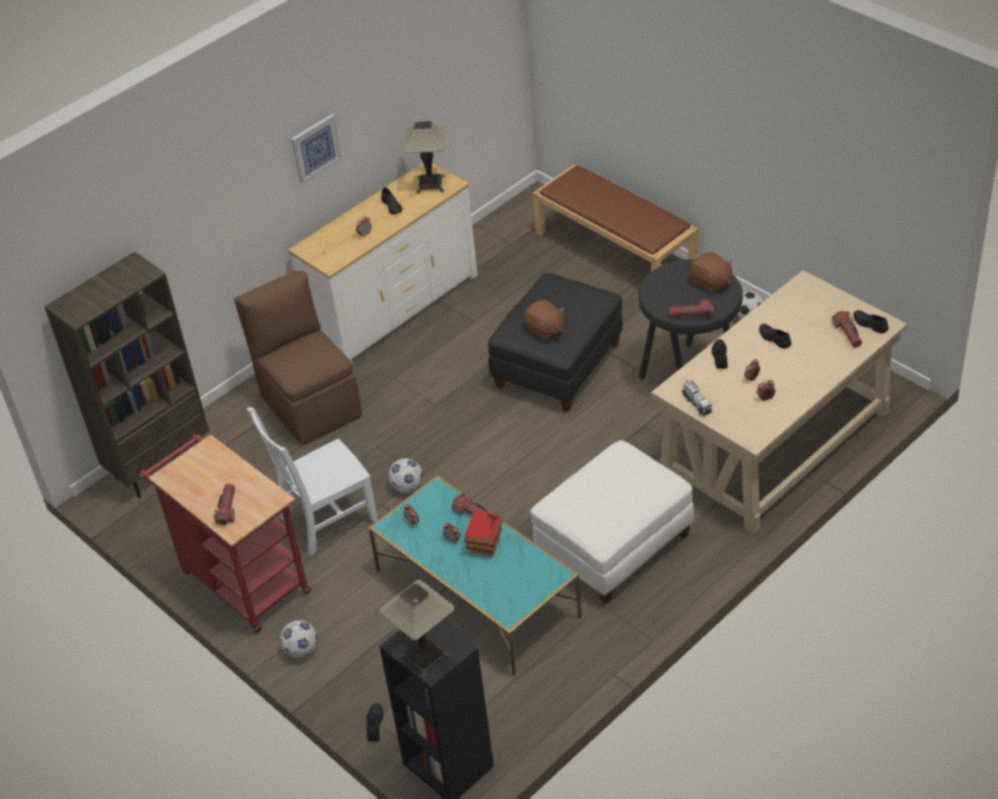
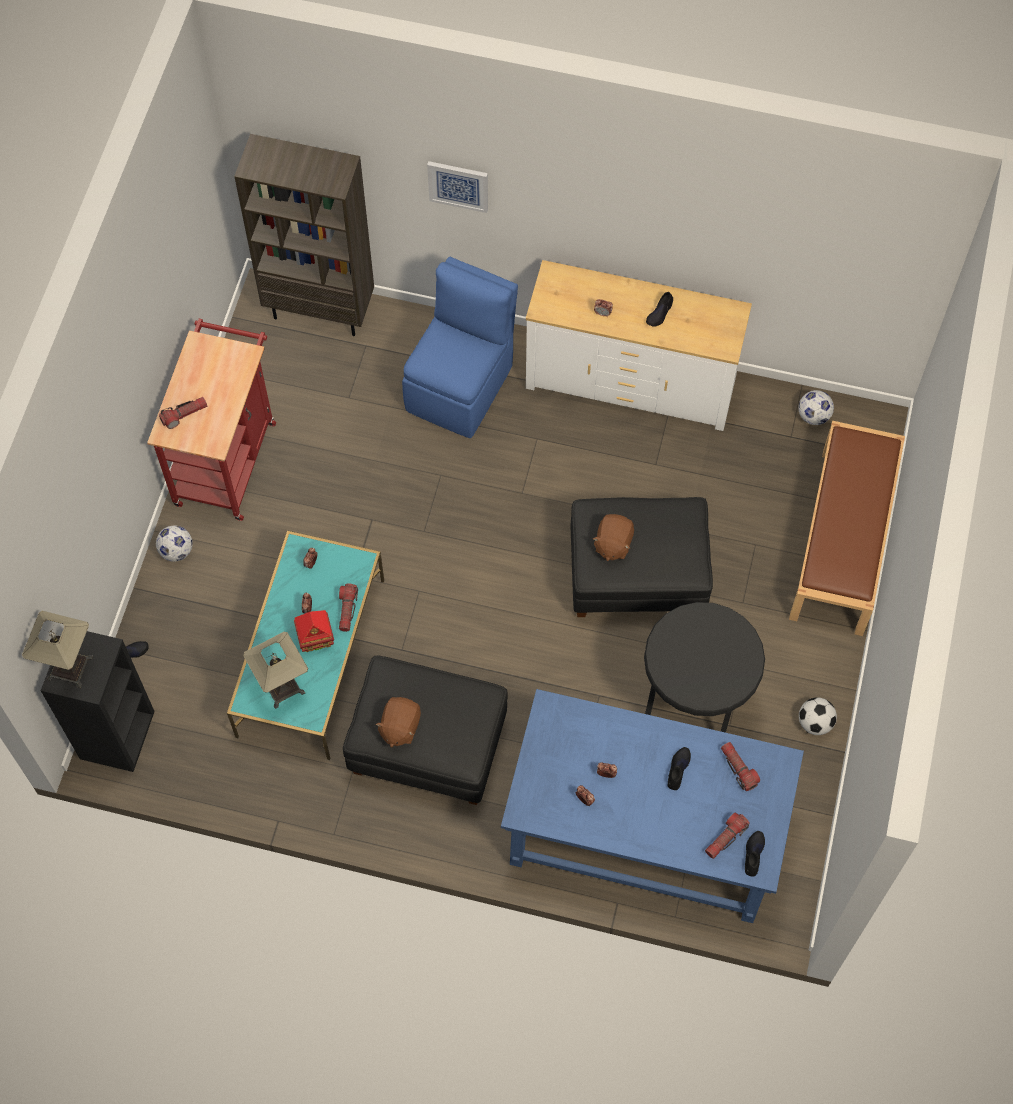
camera: 55 degrees right, 20 degrees up
brown chair [234,270,362,445] -> blue chair [402,257,518,438]
white chair [247,407,378,556] -> none
picture [291,114,342,184] -> picture moved to [427,161,488,213]
football [388,458,423,493] -> football moved to [798,390,834,425]
table lamp [404,121,446,194] -> table lamp moved to [243,632,308,709]
white ottoman [530,440,694,604] -> black ottoman [343,656,508,805]
beige desk [651,270,907,534] -> blue desk [501,689,804,923]
flashlight [669,300,714,319] -> flashlight moved to [721,742,760,791]
toy truck [682,380,712,416] -> none
brown plush toy [690,252,733,294] -> brown plush toy moved to [375,697,421,747]
black shoe [711,339,728,369] -> none

